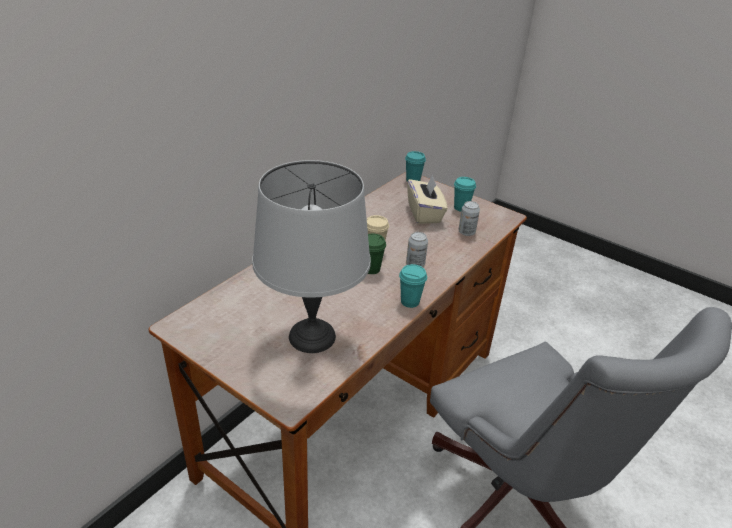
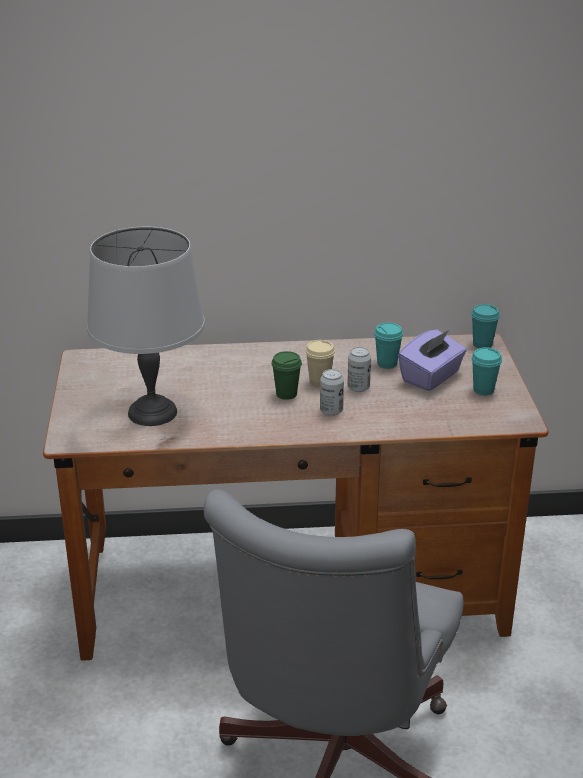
camera: 50 degrees right, 5 degrees down
turquoise cup [399,264,427,308] -> turquoise cup moved to [374,323,403,369]
beige tissue box [407,175,448,224] -> purple tissue box [398,329,467,391]
can [458,201,480,236] -> can moved to [348,347,371,392]

